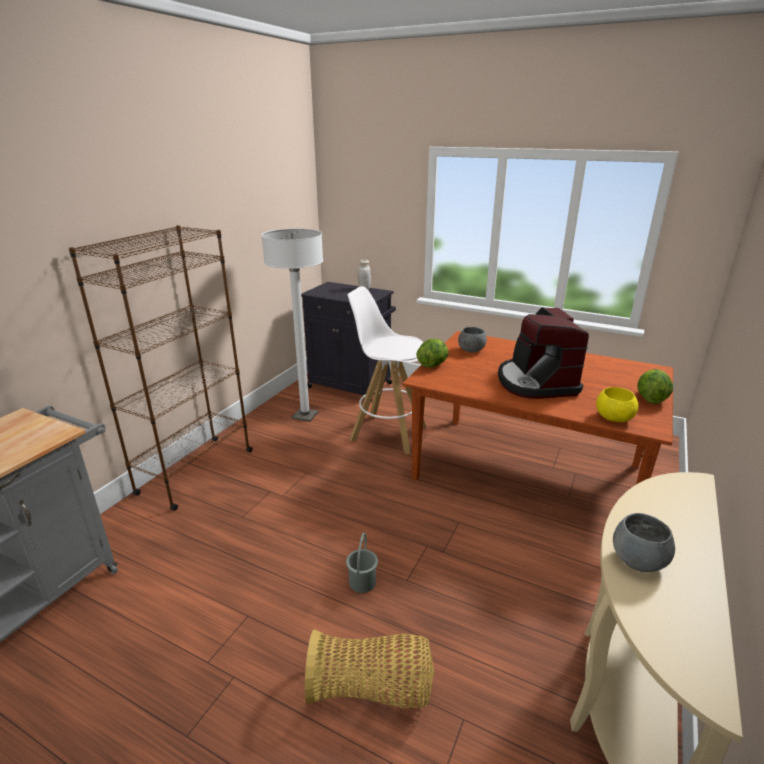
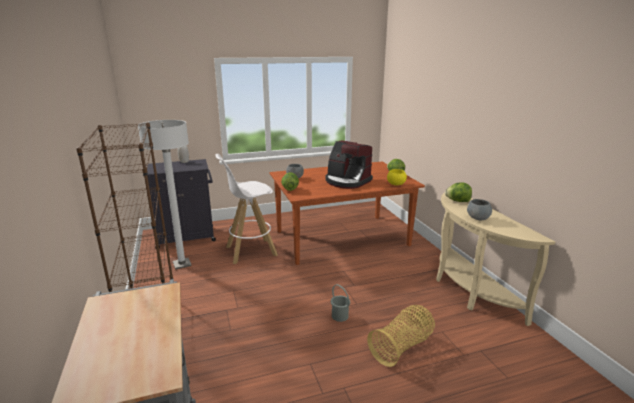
camera: 45 degrees left, 5 degrees down
none -> lettuce [445,182,472,202]

